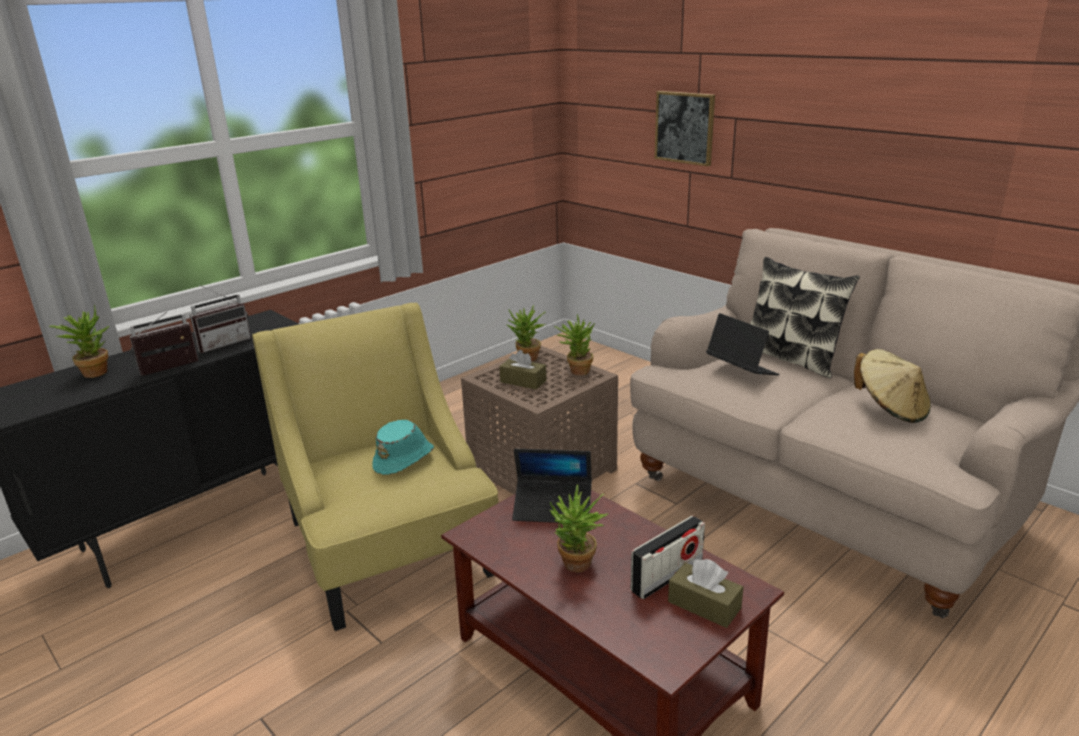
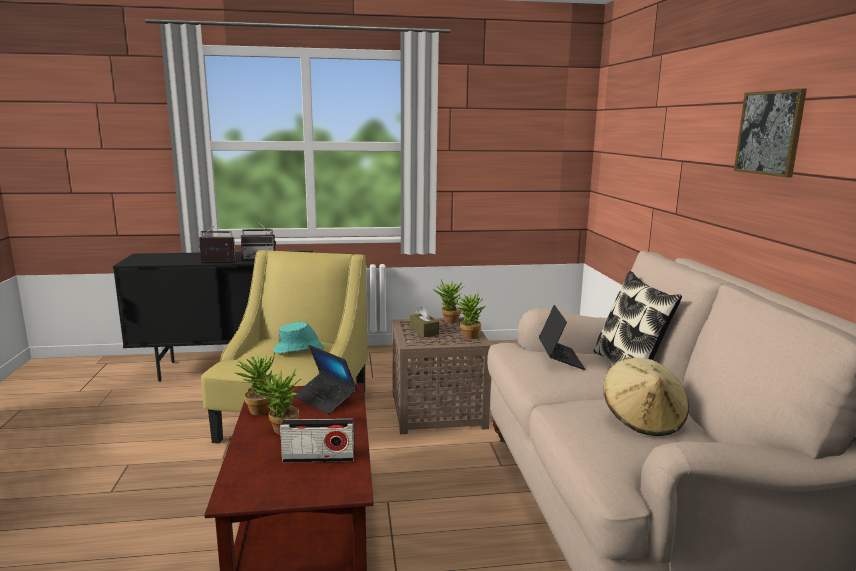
camera: 35 degrees right, 10 degrees down
potted plant [49,305,109,378] -> potted plant moved to [234,353,277,415]
picture [655,91,715,166] -> picture moved to [734,88,807,177]
brown tissue box [668,559,744,628] -> none

